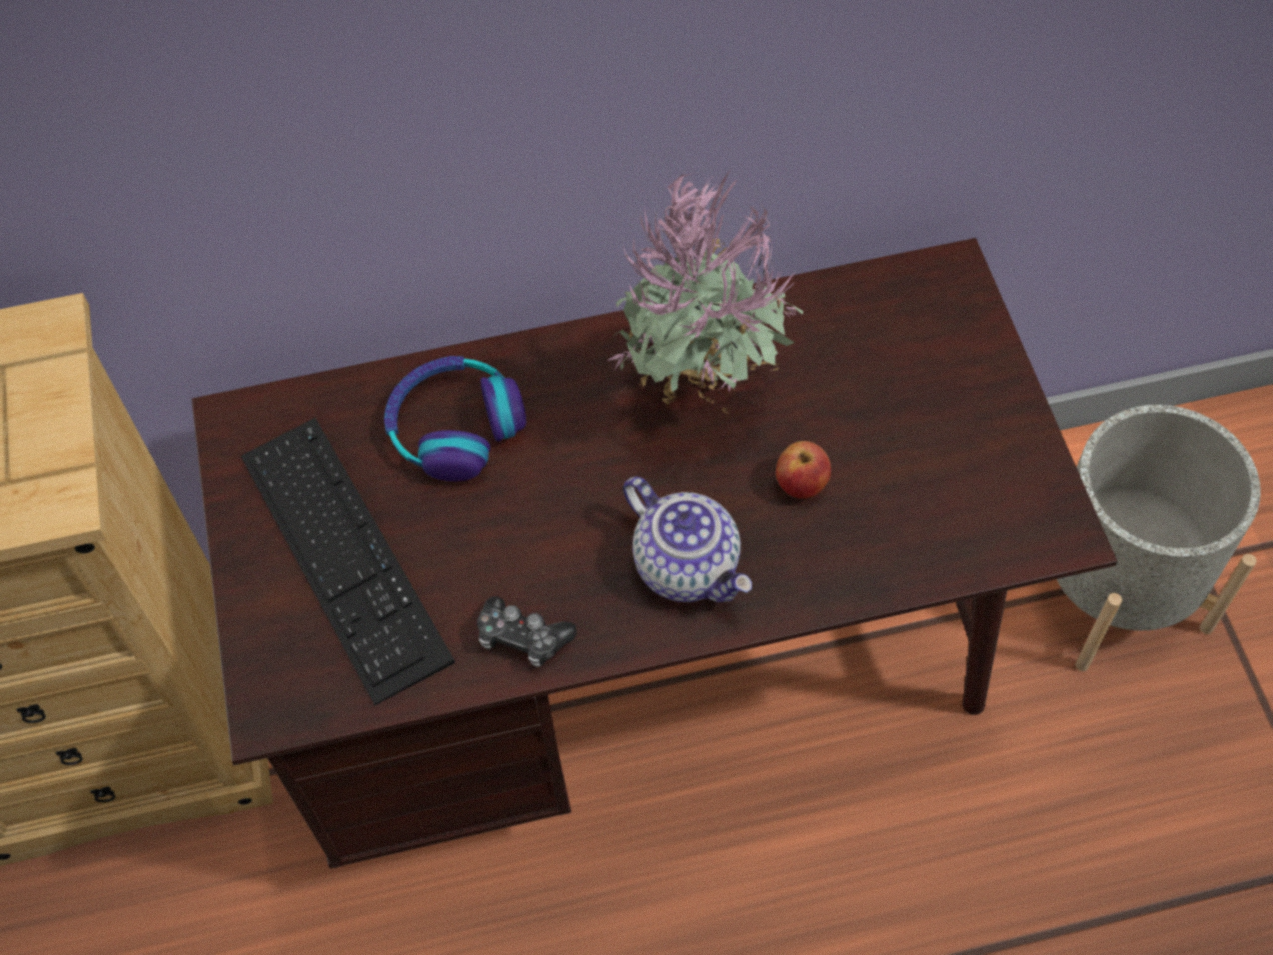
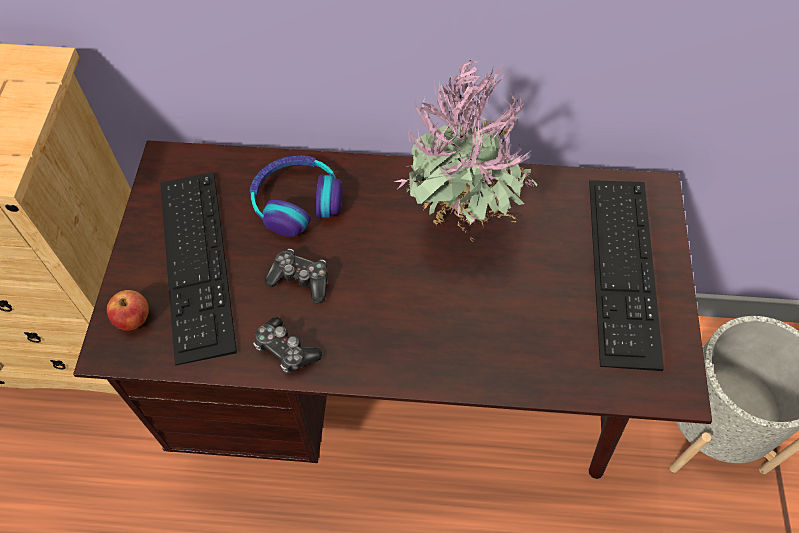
camera: 15 degrees right, 0 degrees up
teapot [623,476,752,602] -> none
apple [776,441,831,499] -> apple moved to [107,290,149,330]
none -> game controller [265,249,328,304]
none -> keyboard [589,180,664,371]

